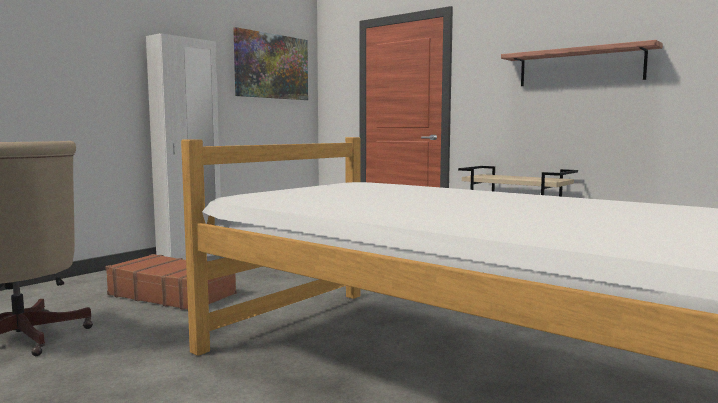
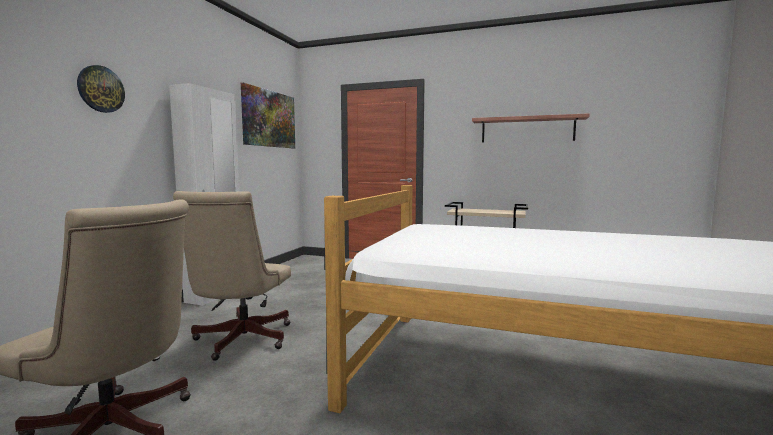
camera: 20 degrees left, 0 degrees up
brown suitcase [105,254,237,310] -> beige office chair [173,191,291,361]
none -> wall clock [77,65,125,113]

